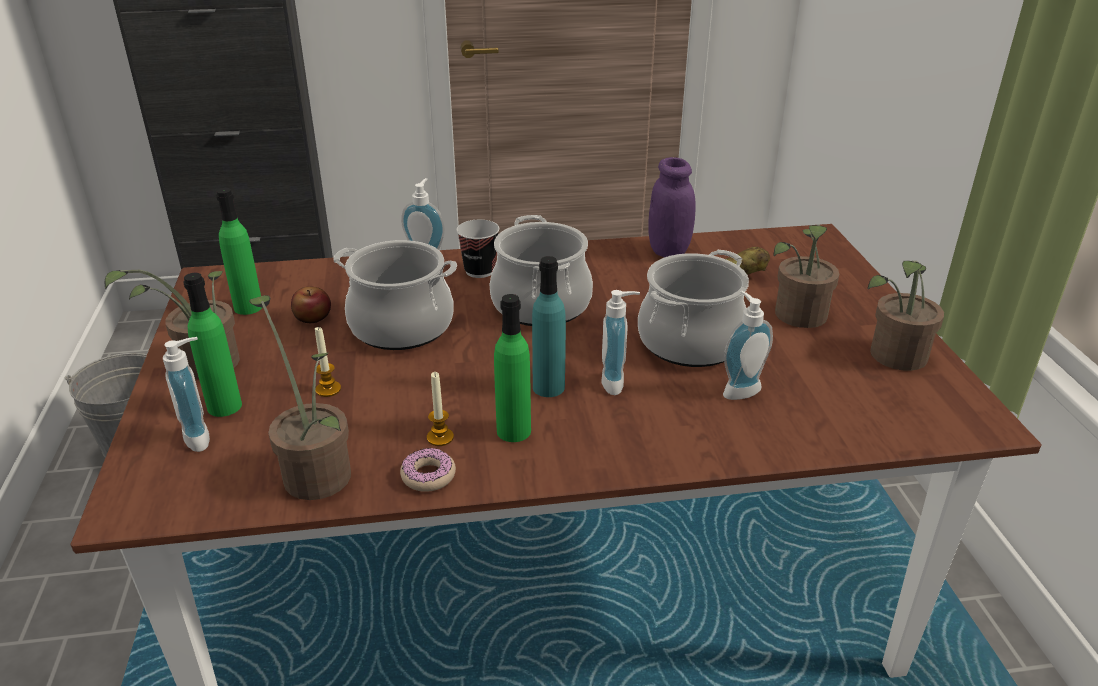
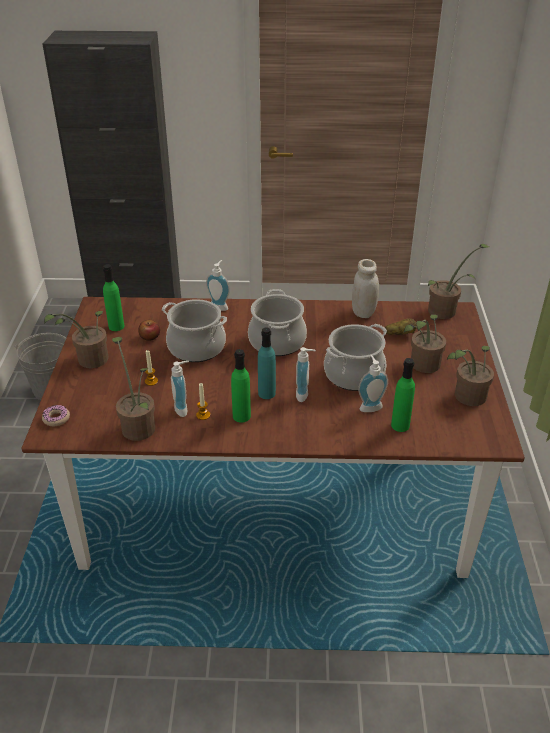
camera: 10 degrees right, 5 degrees up
soap dispenser [163,337,210,452] -> soap dispenser moved to [171,361,189,417]
green bottle [183,273,242,417] -> green bottle moved to [391,358,415,432]
donut [400,448,456,492] -> donut moved to [42,405,70,426]
cup [456,220,500,278] -> none
purple jar [648,157,696,257] -> white jar [352,259,379,318]
none -> potted plant [428,244,489,319]

